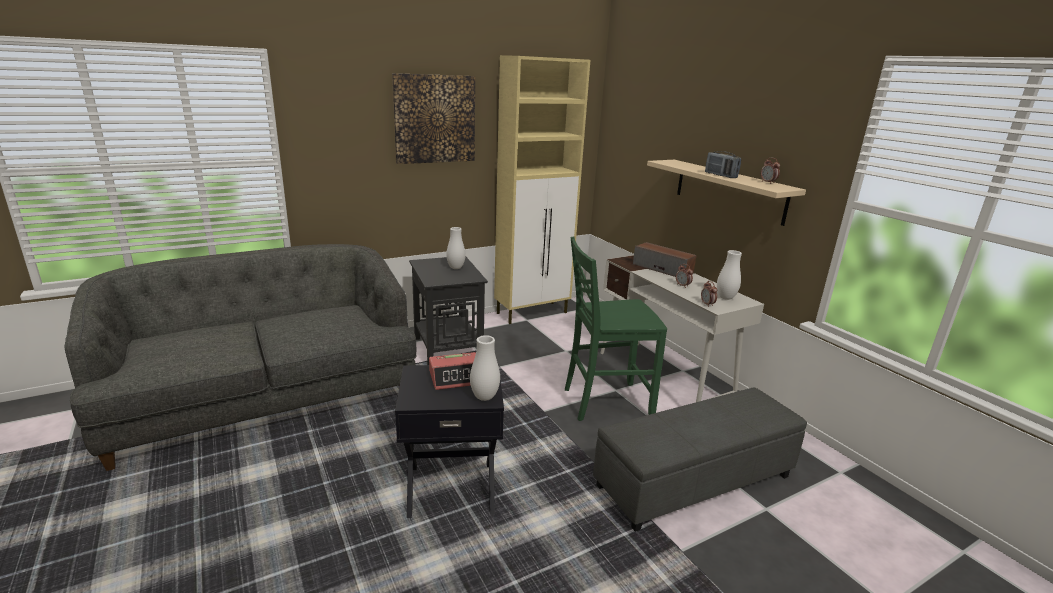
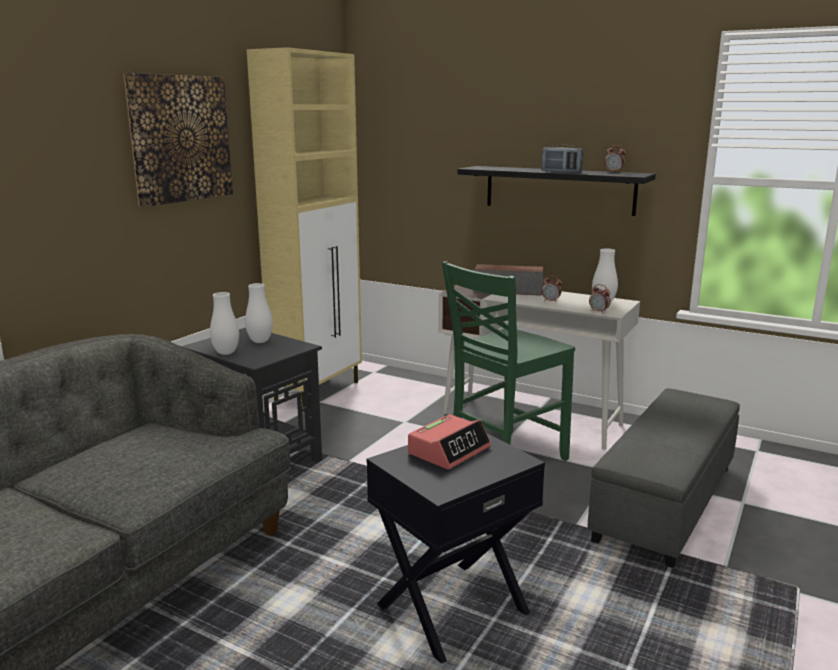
camera: 30 degrees left, 5 degrees down
white vase [470,335,500,401] -> white vase moved to [210,292,239,355]
beige shelf [647,160,806,226] -> black shelf [457,166,656,216]

